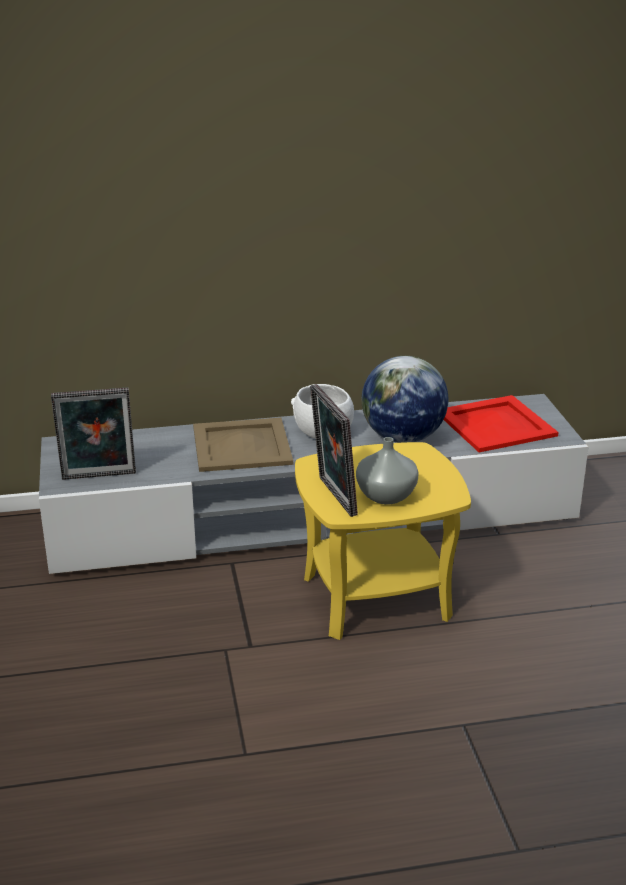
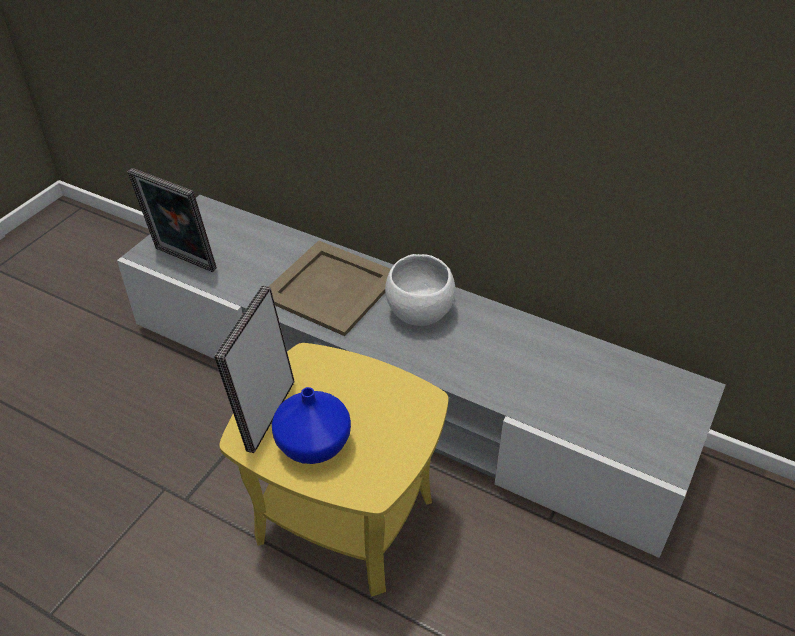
camera: 40 degrees right, 15 degrees up
grey vase [356,437,419,505] -> blue vase [272,387,351,464]
globe [362,356,449,443] -> none
red tray [444,395,559,452] -> none

